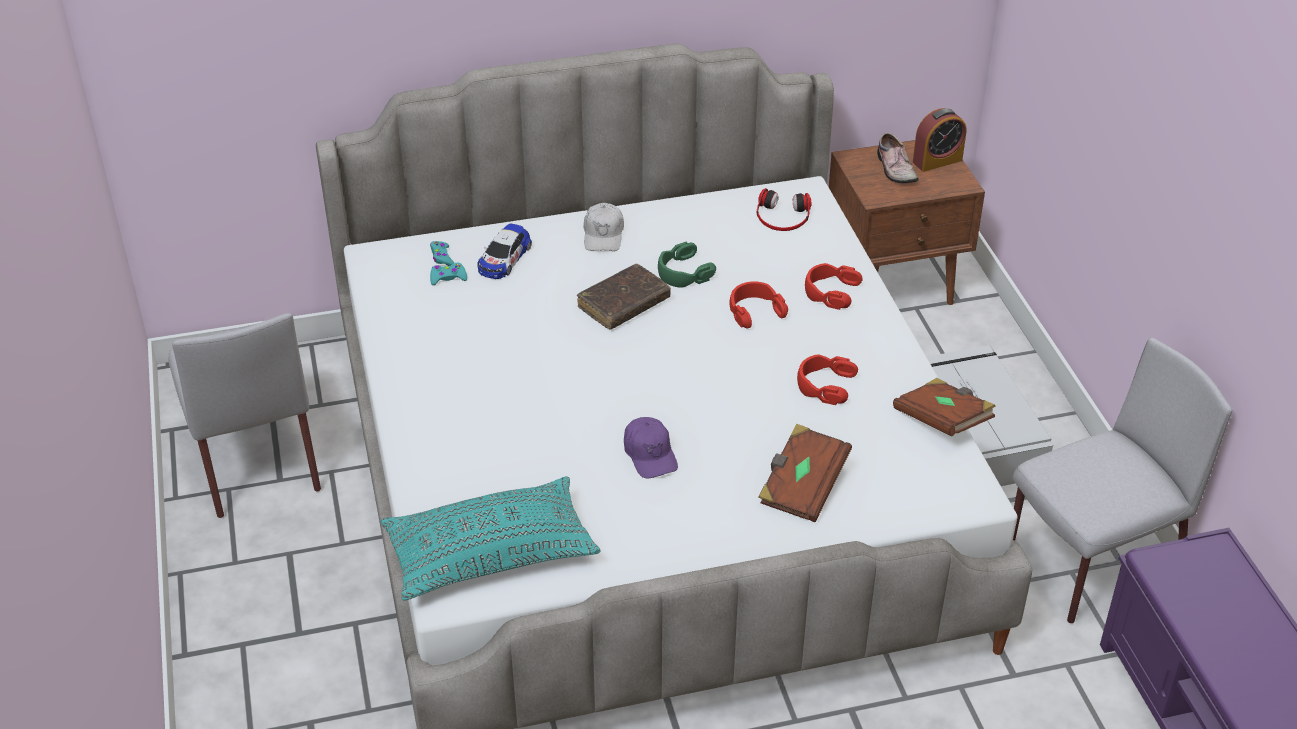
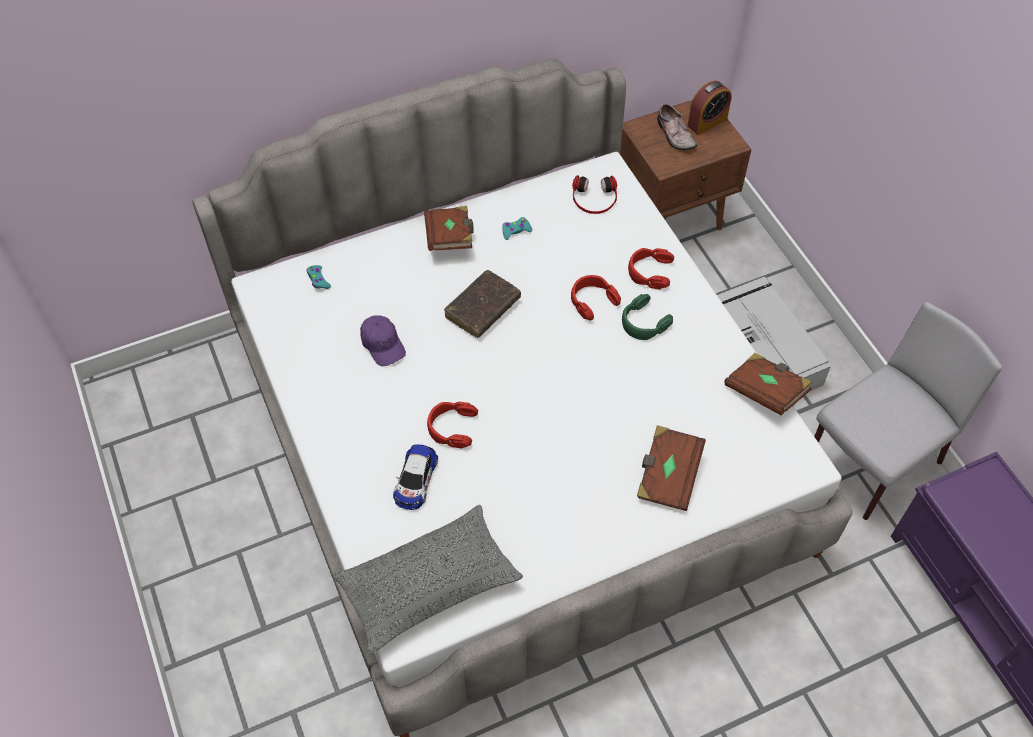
camera: 10 degrees left, 15 degrees up
grey chair [168,313,321,518] -> none
turquoise pillow [381,476,600,601] -> grey pillow [333,505,523,654]
turquoise game controller [430,263,467,285] -> turquoise game controller moved to [502,217,532,240]
toy car [478,223,532,279] -> toy car moved to [393,444,438,510]
white cap [583,203,624,251] -> brown book [424,206,474,251]
purple cap [624,417,678,478] -> purple cap moved to [360,315,406,366]
green headphones [658,242,716,288] -> green headphones moved to [622,294,673,340]
red headphones [797,354,858,405] -> red headphones moved to [427,402,478,448]

